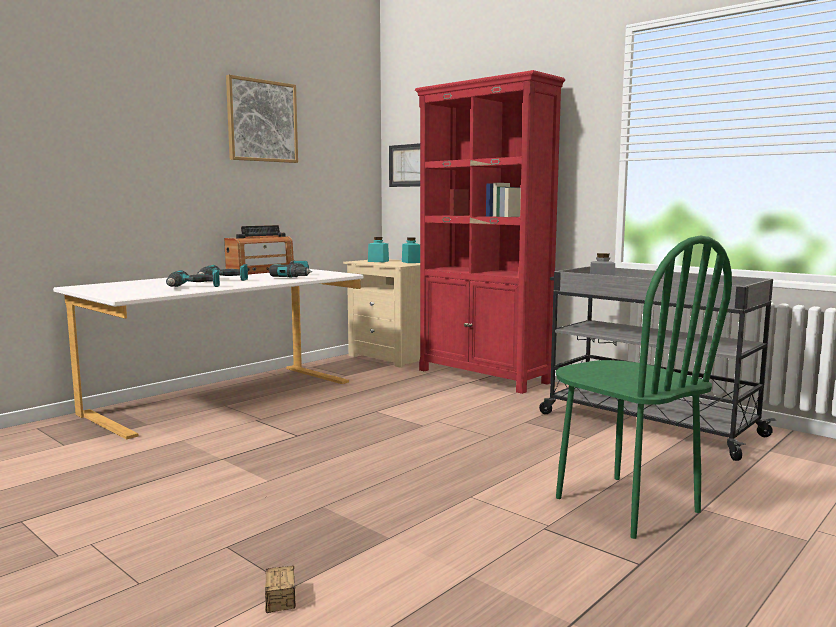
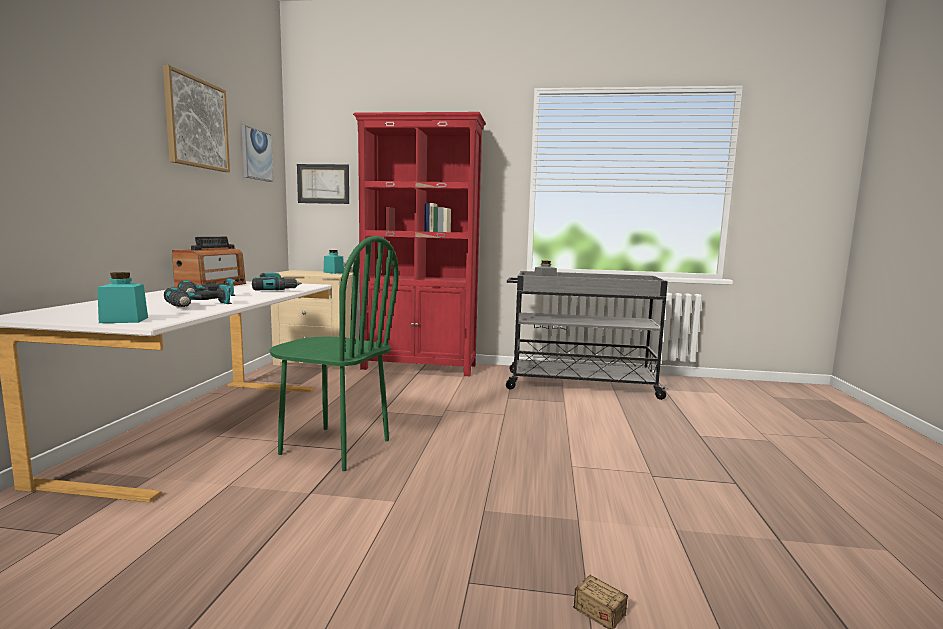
camera: 35 degrees left, 0 degrees up
turquoise jar [368,237,389,262] -> turquoise jar moved to [97,272,148,323]
green chair [556,235,732,539] -> green chair moved to [270,236,399,471]
none -> picture [242,125,273,182]

